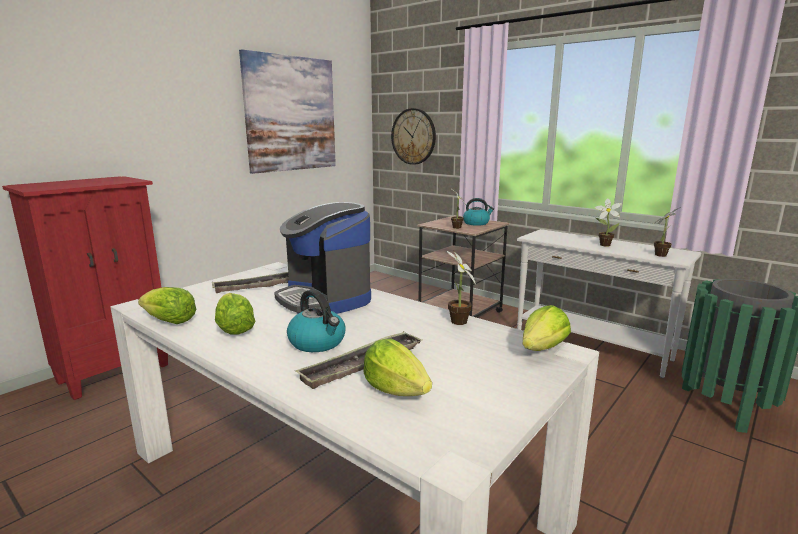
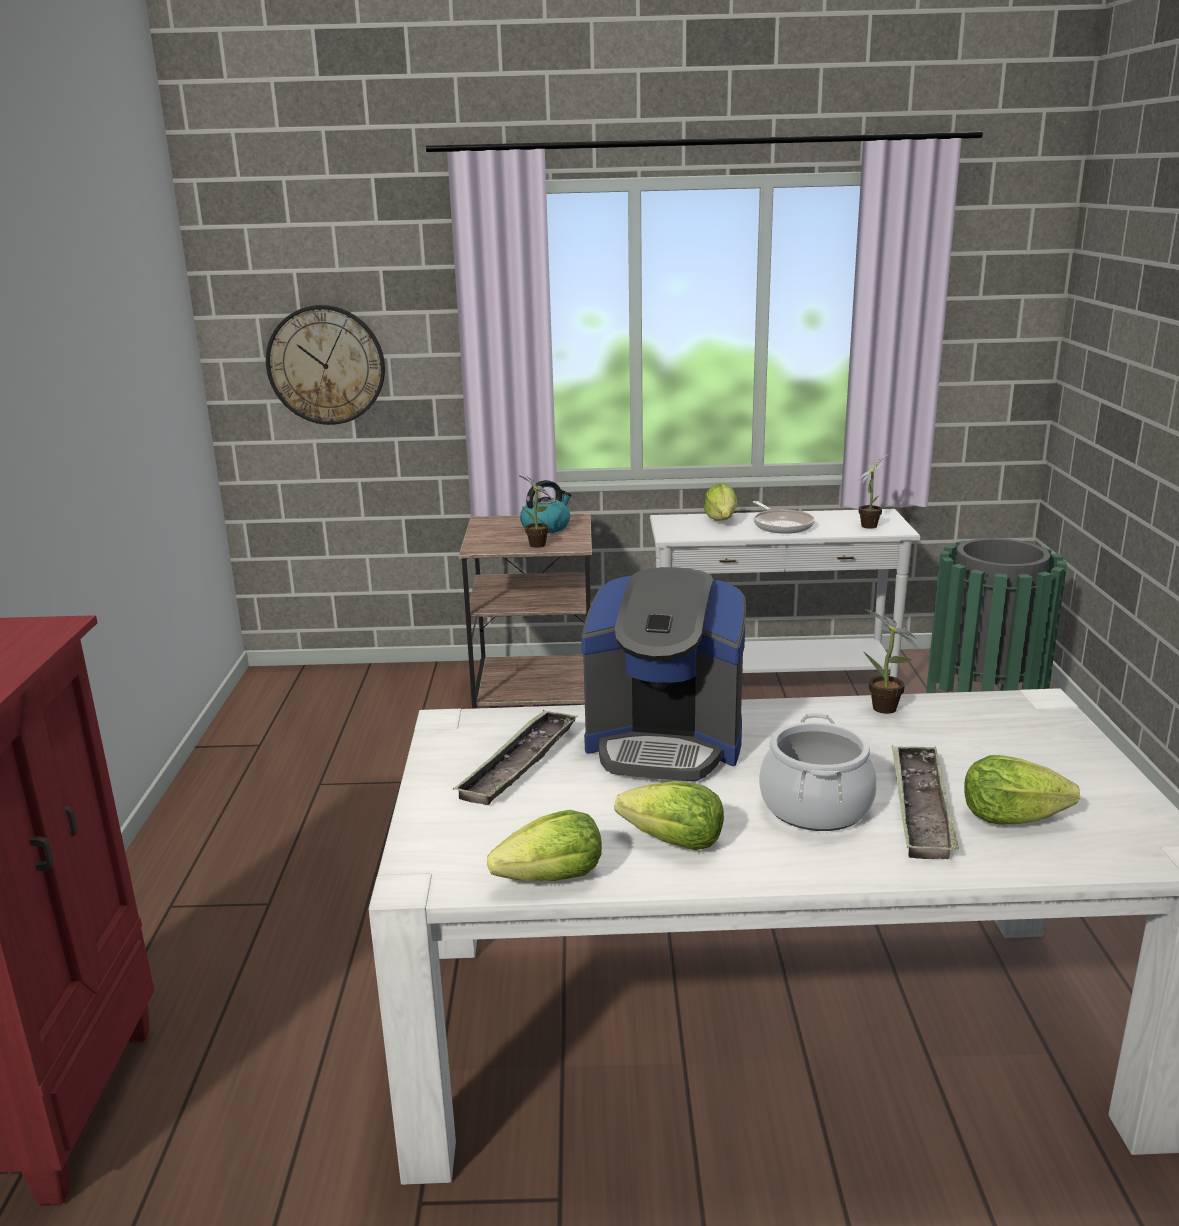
camera: 40 degrees left, 5 degrees up
picture [239,49,336,174] -> none
kettle [287,289,346,352] -> cooking pot [759,713,877,831]
lettuce [522,305,571,351] -> lettuce moved to [704,483,738,521]
potted plant [594,198,622,246] -> frying pan [753,501,815,534]

